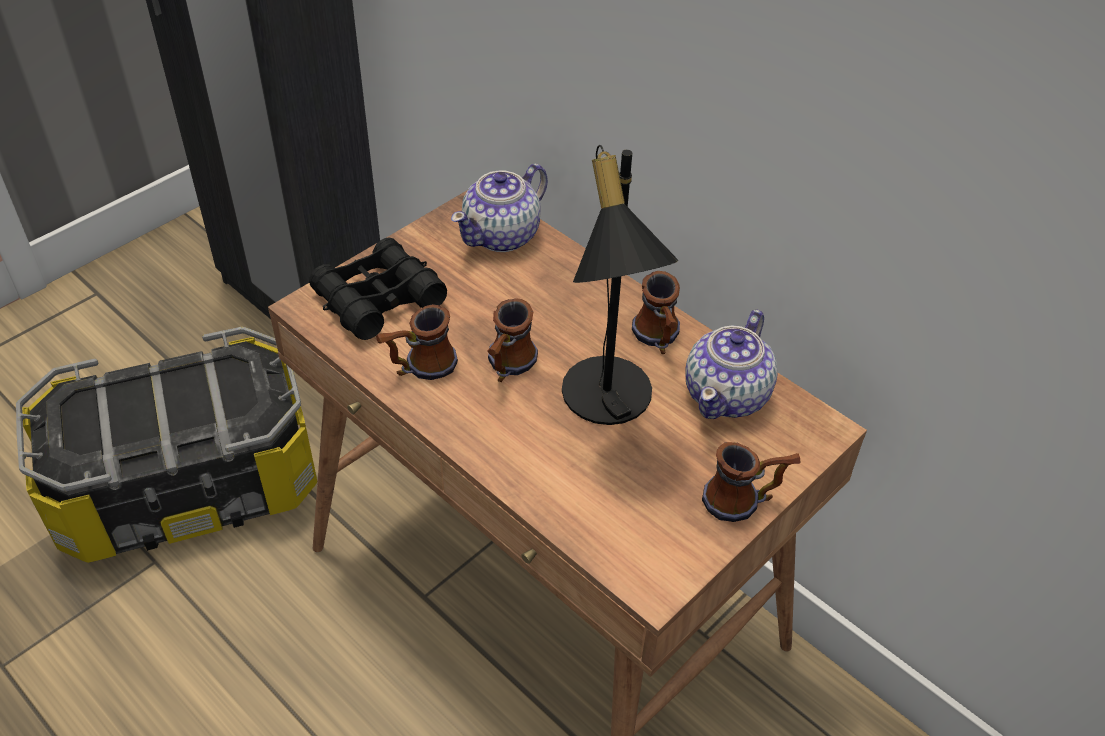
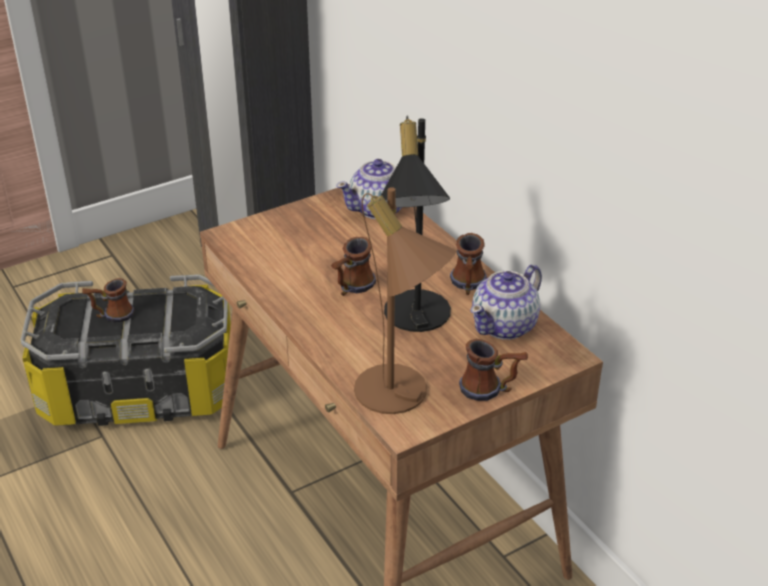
camera: 15 degrees right, 10 degrees down
black binoculars [309,238,447,340] -> none
mug [376,304,458,380] -> mug moved to [82,278,135,322]
none -> brown table lamp [354,187,456,414]

